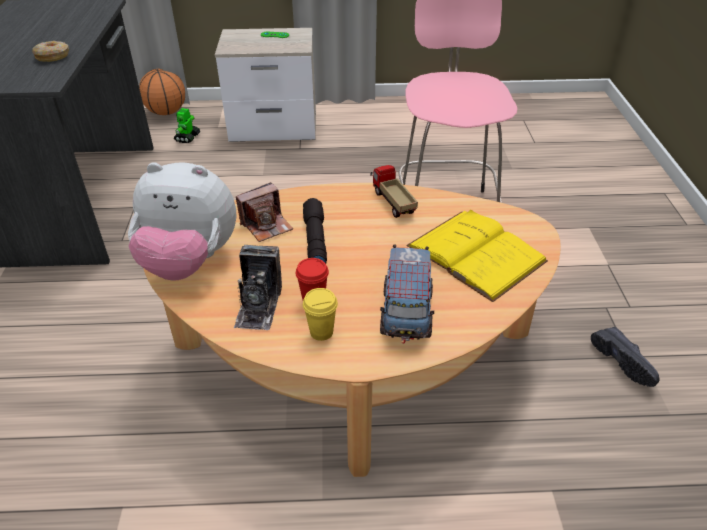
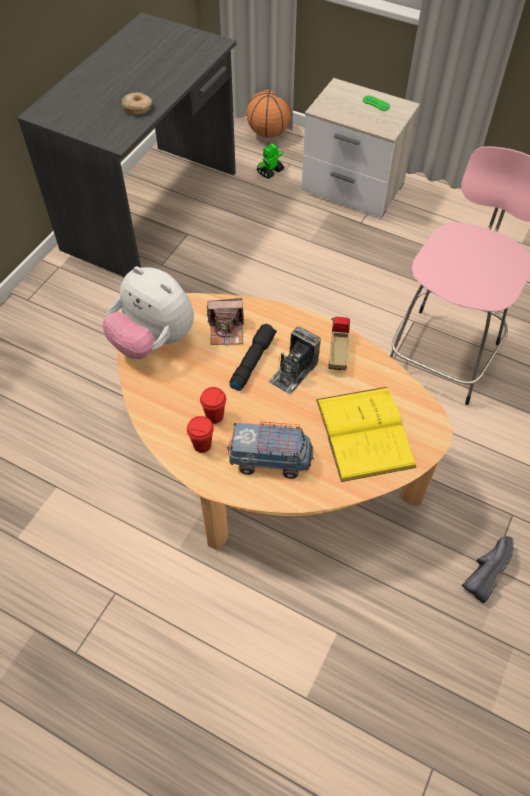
camera: 30 degrees right, 15 degrees up
camera [234,245,282,330] -> camera moved to [268,326,321,395]
yellow cup [303,288,338,341] -> red cup [187,416,214,453]
toy truck [380,244,434,343] -> toy truck turned 120 degrees counterclockwise [227,422,314,479]
black shoe [591,327,660,387] -> black shoe turned 150 degrees counterclockwise [462,536,514,603]

